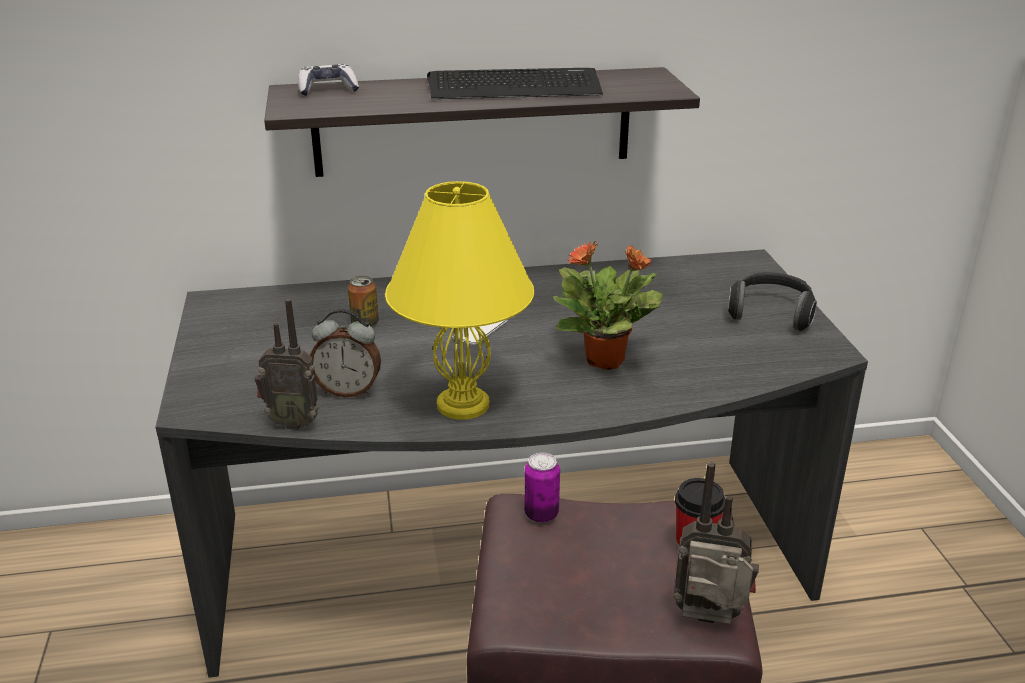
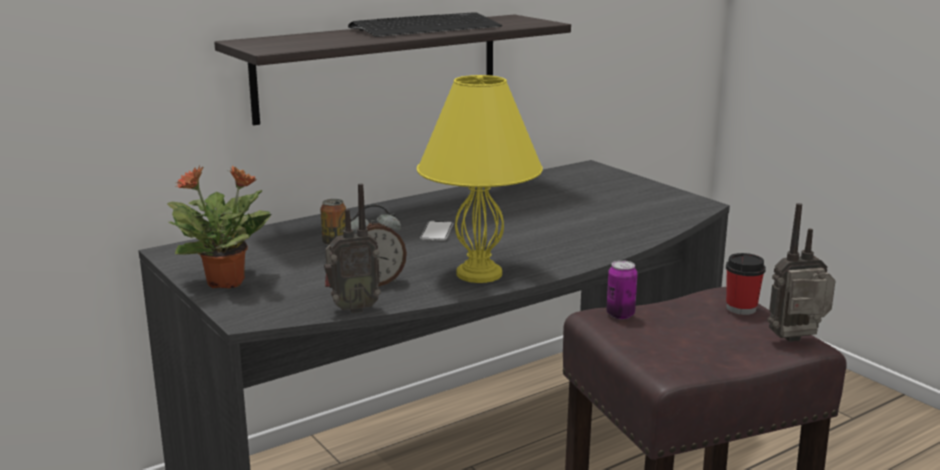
camera: 25 degrees left, 10 degrees down
game controller [298,64,359,96] -> none
potted plant [553,240,664,370] -> potted plant moved to [167,165,271,289]
headphones [728,272,817,331] -> none

